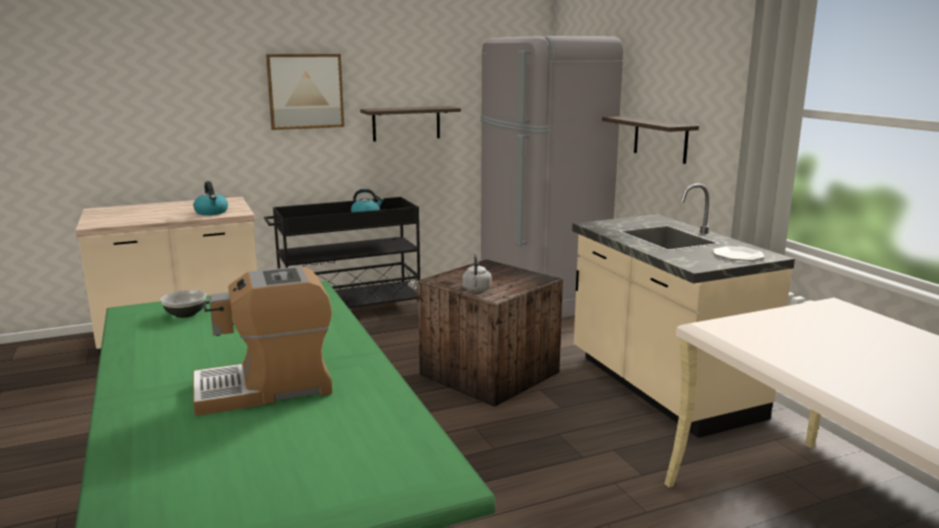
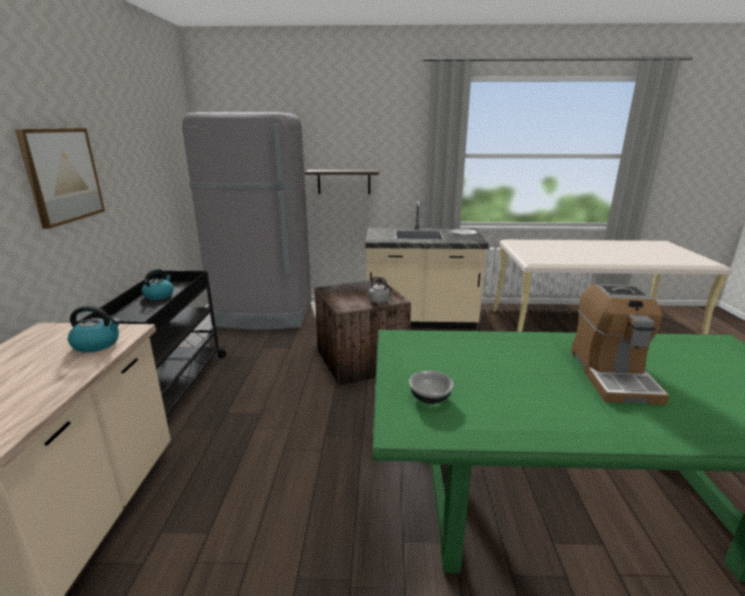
camera: 65 degrees left, 5 degrees up
shelf [360,106,461,141] -> none

